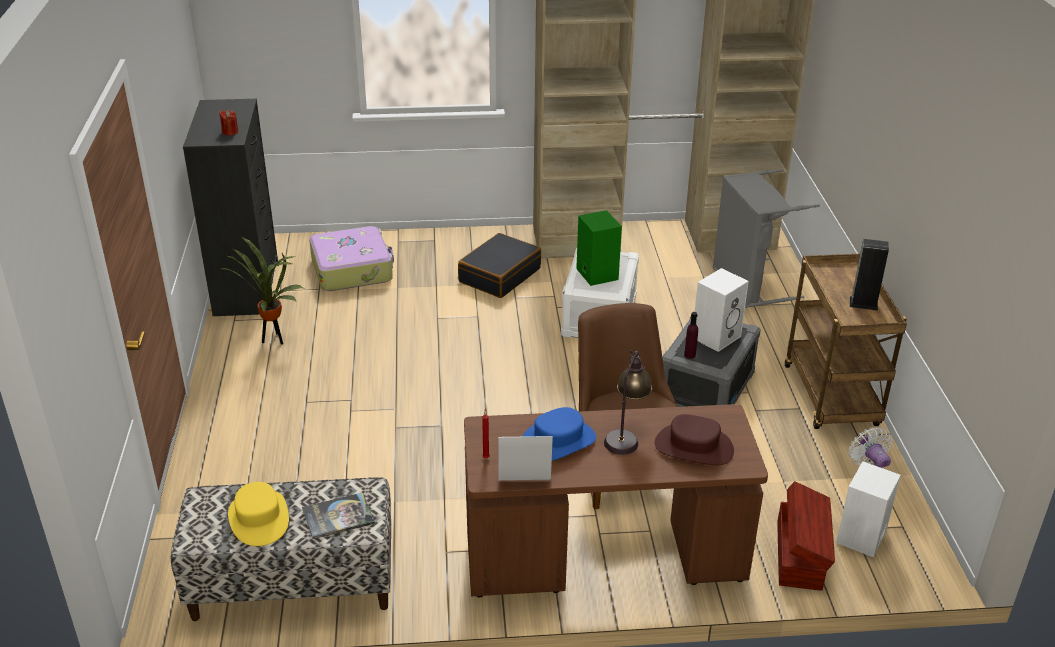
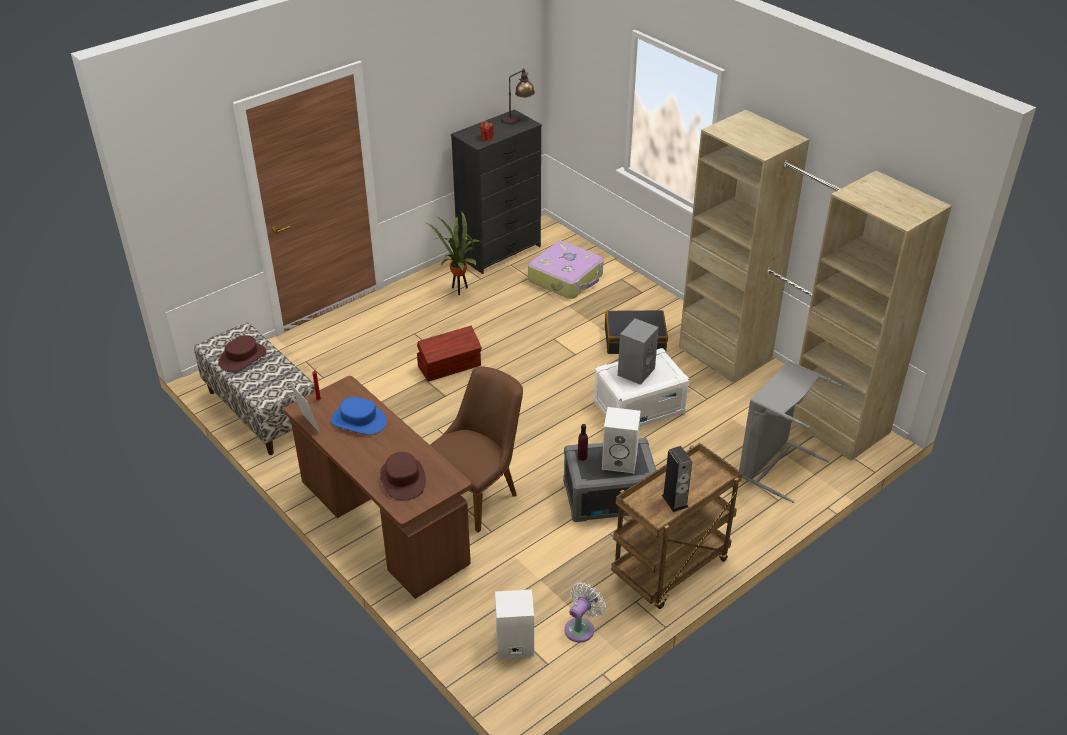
camera: 55 degrees right, 5 degrees up
yellow hat [228,482,289,546] -> brown hat [219,335,267,372]
book [302,492,375,539] -> none
green speaker [576,210,622,286] -> grey speaker [618,318,659,385]
table lamp [604,351,652,455] -> table lamp moved to [501,68,535,125]
brown storage box [777,481,835,591] -> brown storage box moved to [417,326,482,382]

